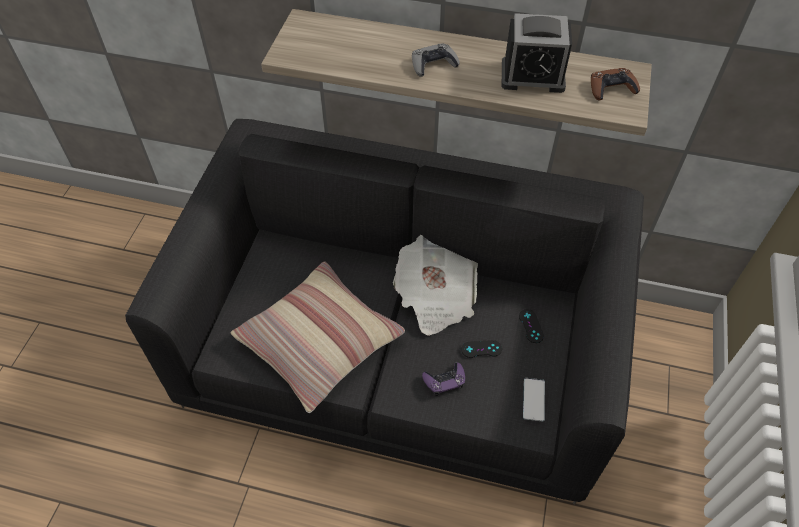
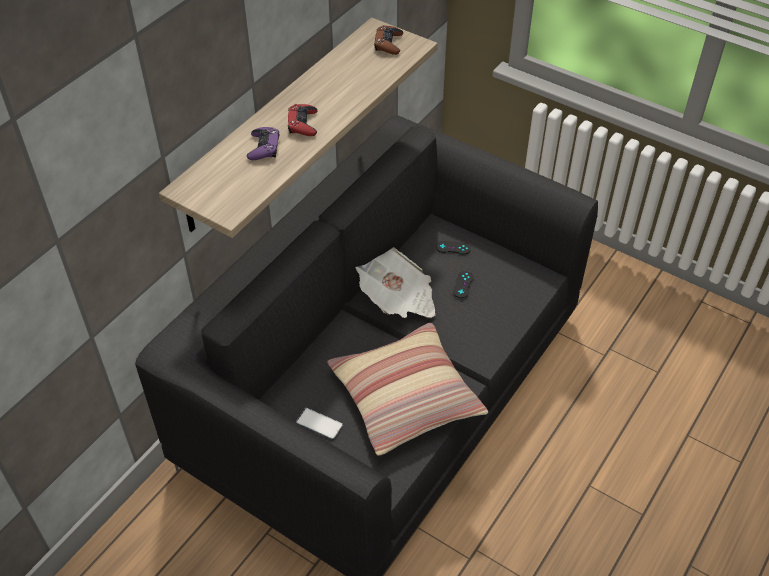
camera: 70 degrees left, 5 degrees down
grey game controller [412,43,460,77] -> red game controller [288,104,317,136]
purple game controller [422,362,465,396] -> purple game controller moved to [247,127,279,160]
alarm clock [502,13,572,93] -> none
phone [523,378,545,421] -> phone moved to [296,408,343,439]

